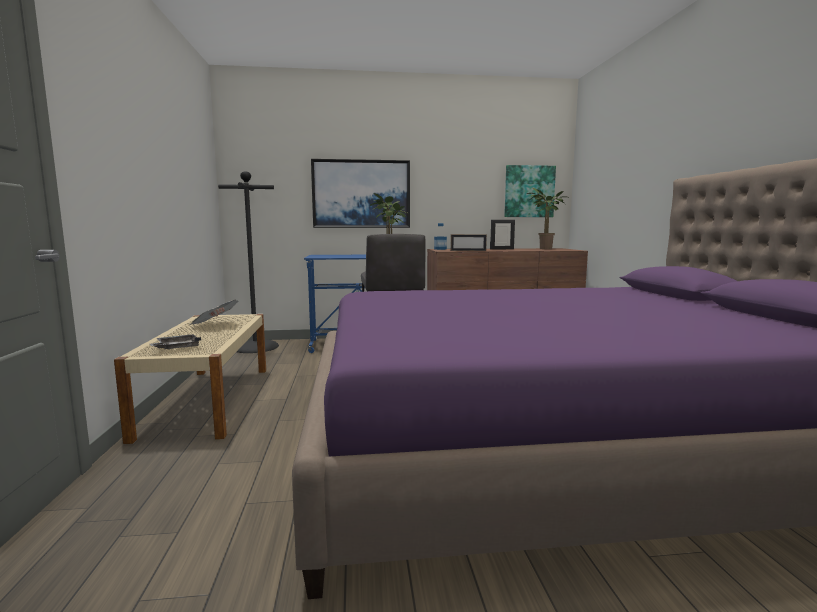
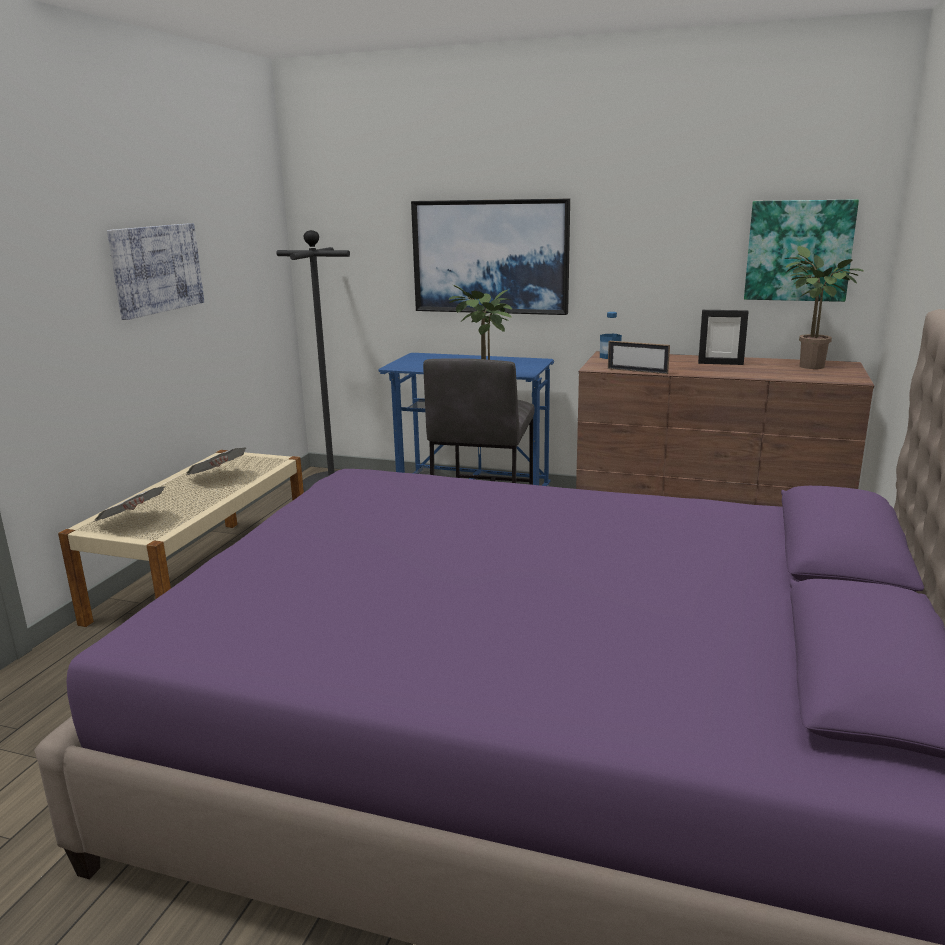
camera: 25 degrees right, 10 degrees up
grey tray [150,334,201,349] -> newspaper [93,486,165,522]
none -> picture [107,223,204,320]

